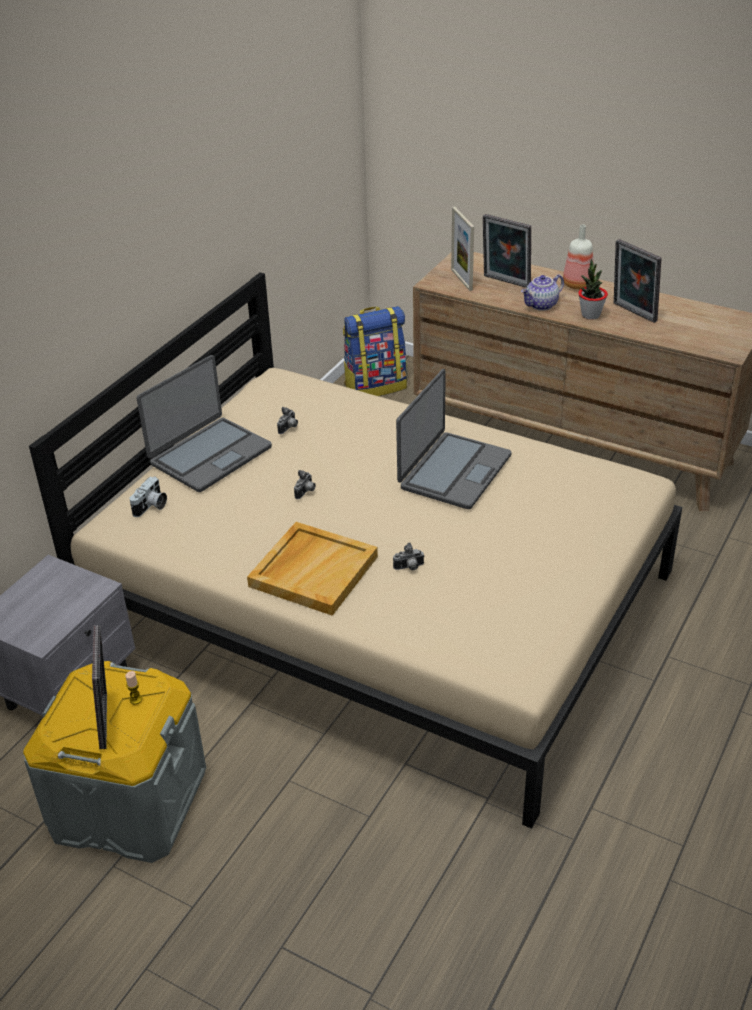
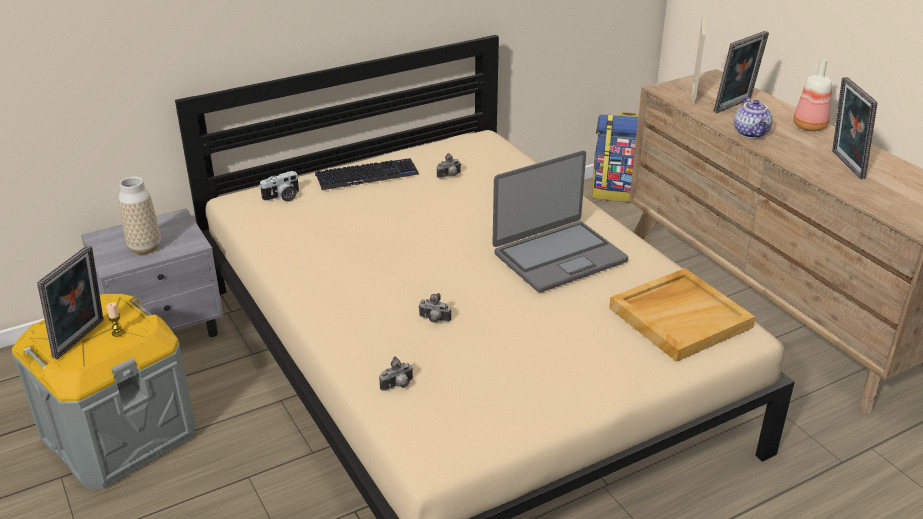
camera: 30 degrees right, 5 degrees down
laptop [137,355,272,492] -> keyboard [315,158,419,190]
beige tray [247,522,378,616] -> beige tray moved to [609,268,755,362]
camera [294,470,316,499] -> camera moved to [379,356,413,391]
picture frame [483,214,531,288] -> picture frame turned 105 degrees counterclockwise [714,31,769,113]
teapot [521,274,564,311] -> teapot turned 90 degrees counterclockwise [734,97,772,138]
potted plant [578,259,608,320] -> none
none -> vase [119,176,161,254]

